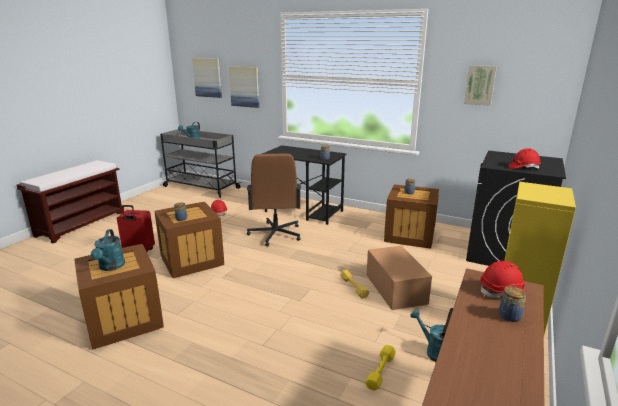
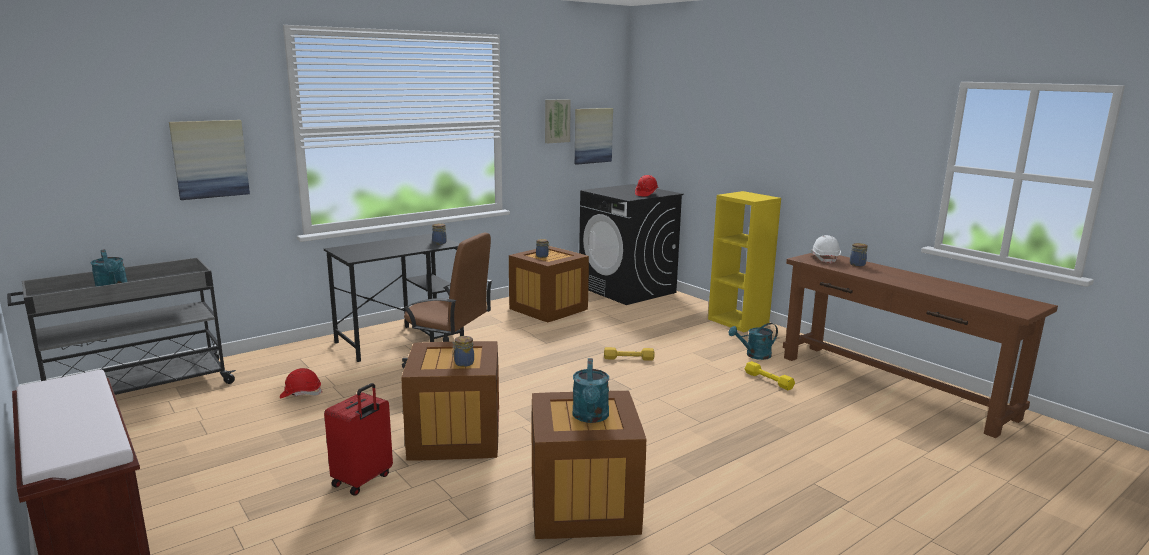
camera: 65 degrees left, 5 degrees down
turquoise watering can [91,229,125,271] -> turquoise watering can turned 75 degrees clockwise [572,358,609,423]
picture [192,58,222,98] -> picture moved to [575,108,613,165]
cardboard box [367,246,432,310] -> none
red hard hat [480,261,528,298] -> white hard hat [811,235,841,264]

